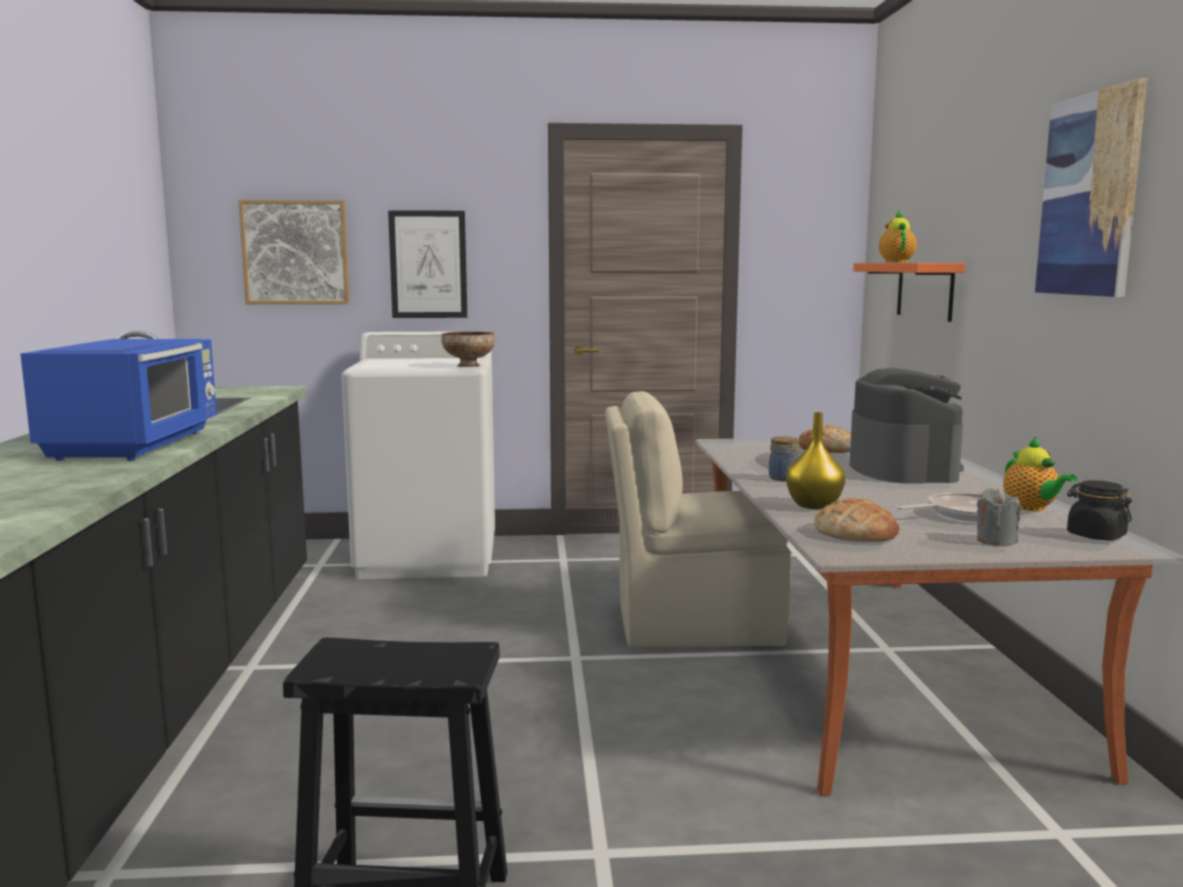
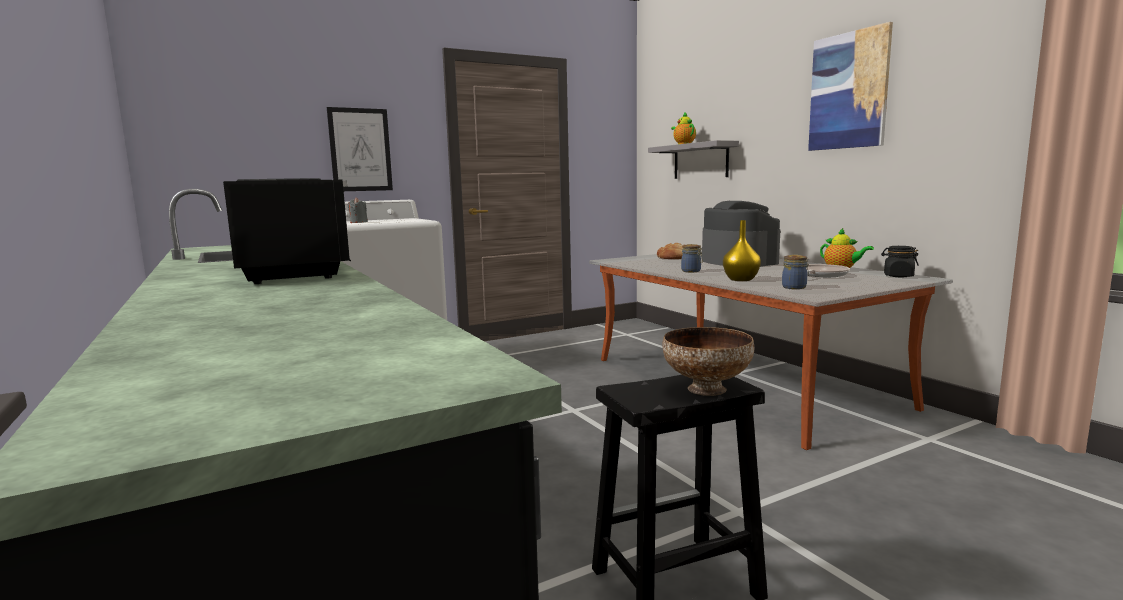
camera: 25 degrees left, 0 degrees up
blue microwave [20,339,217,461] -> black microwave [223,178,351,284]
picture [238,200,350,304] -> none
bowl [441,331,495,367] -> bowl moved to [662,327,754,396]
beige chair [605,391,791,647] -> none
bread [814,498,899,542] -> jar [782,255,809,289]
orange shelf [853,263,965,322] -> grey shelf [648,140,739,179]
grey candle [977,488,1020,546] -> grey candle moved to [348,197,368,223]

